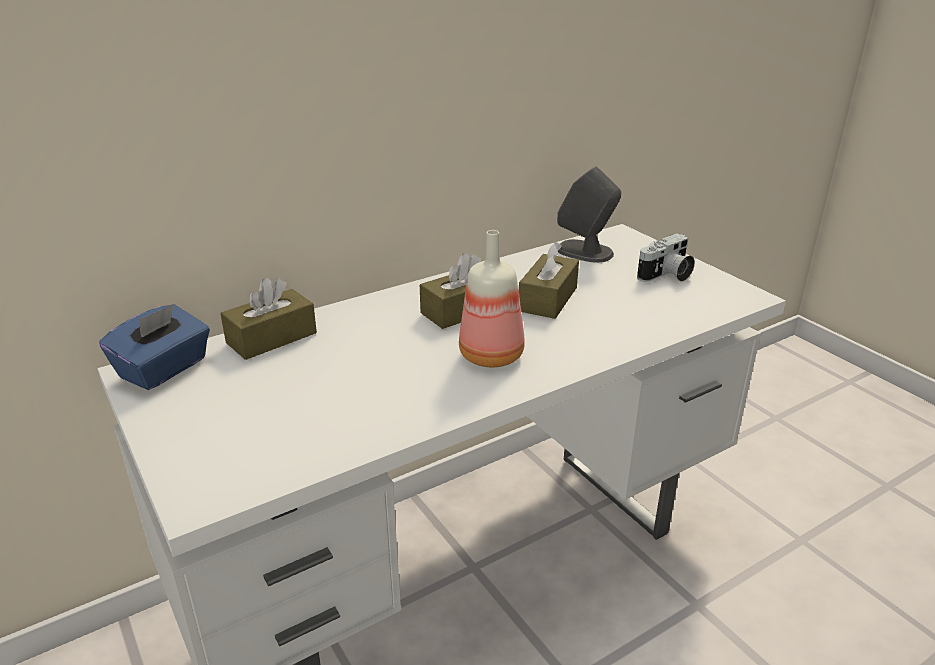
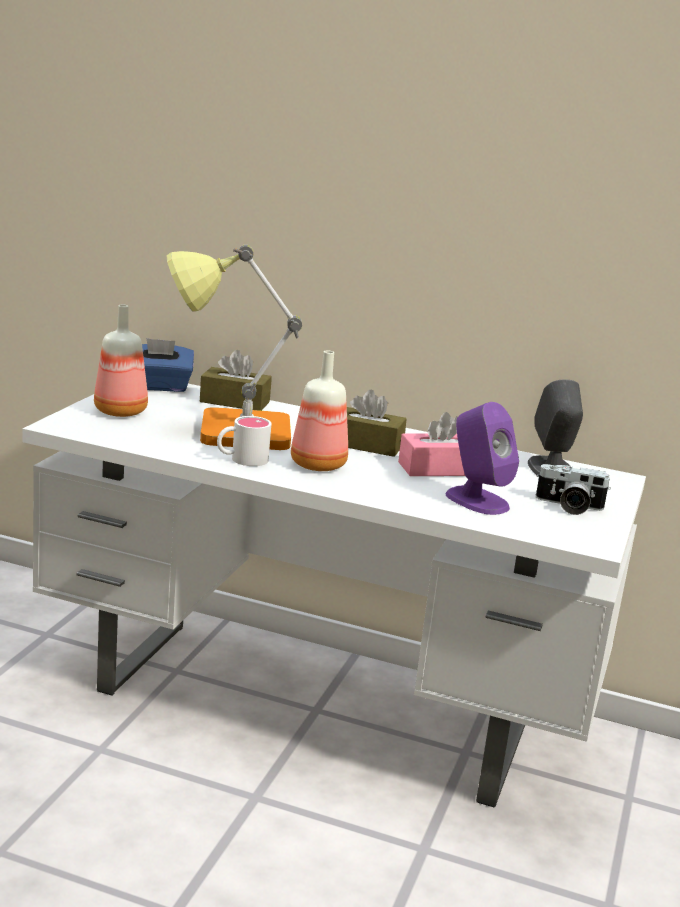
camera: 50 degrees right, 10 degrees down
brown tissue box [519,242,579,319] -> pink tissue box [398,412,465,476]
none -> bottle [94,304,148,417]
none -> table lamp [166,245,302,450]
none -> white mug [217,416,271,466]
none -> purple speaker [446,402,519,515]

